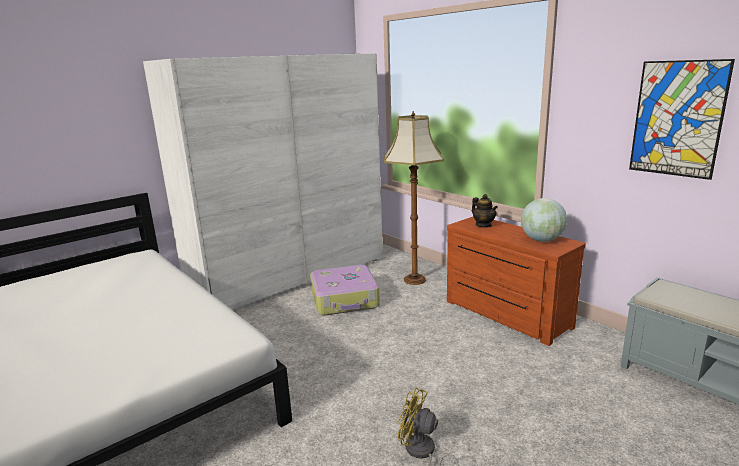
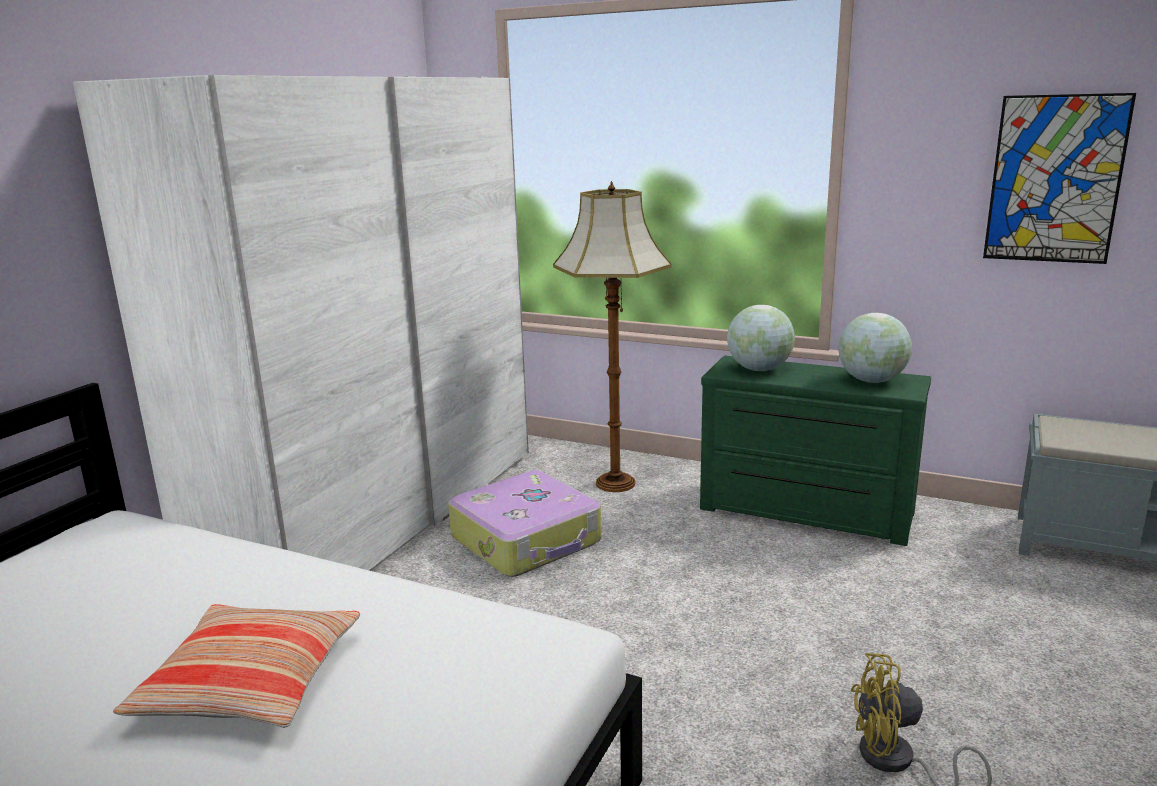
camera: 25 degrees left, 0 degrees up
brown dresser [447,217,586,346] -> green dresser [700,355,931,546]
teapot [472,194,498,227] -> globe [727,305,795,371]
none -> pillow [113,604,360,728]

